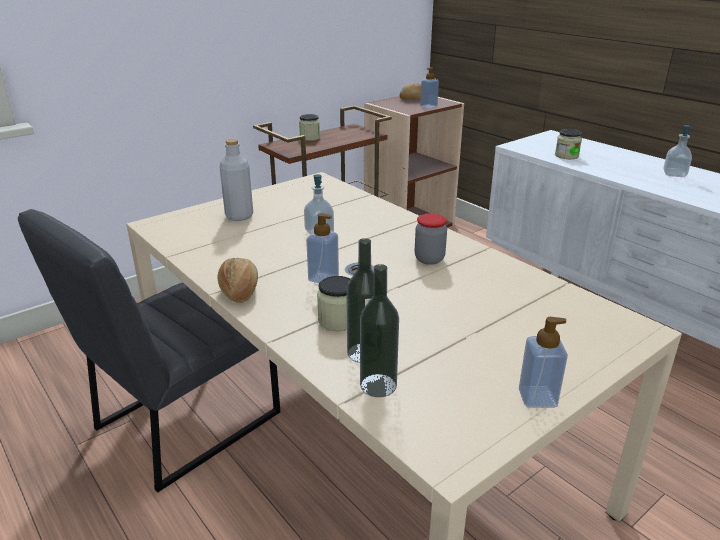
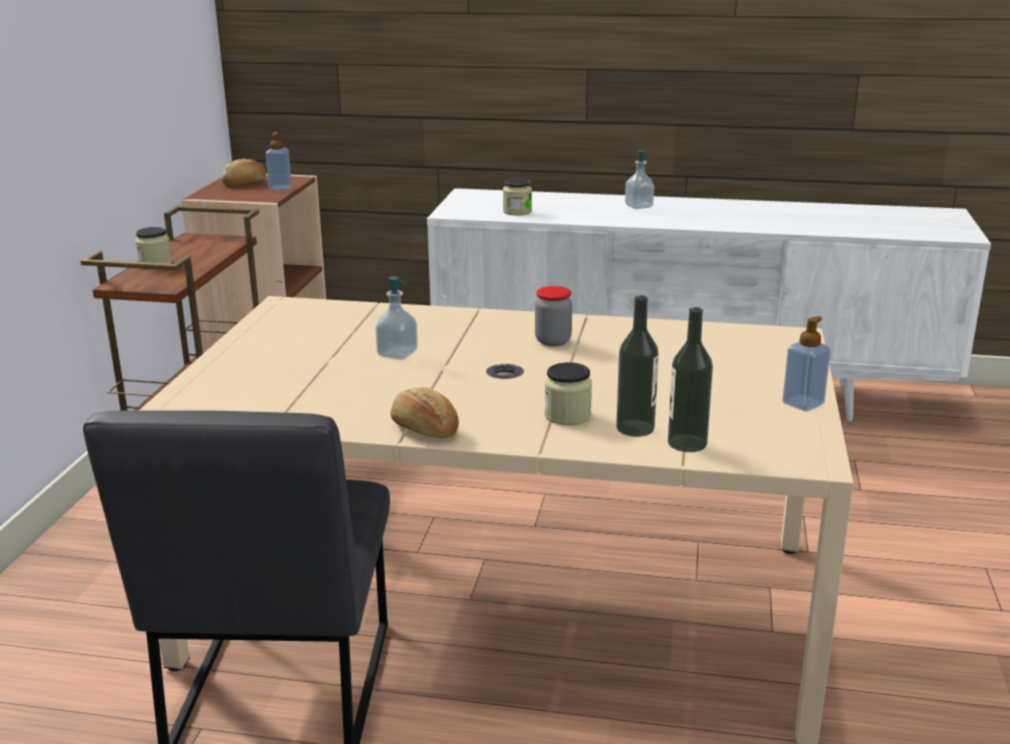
camera: 40 degrees left, 5 degrees down
grey bottle [220,139,253,221] -> none
soap dispenser [306,213,339,283] -> none

